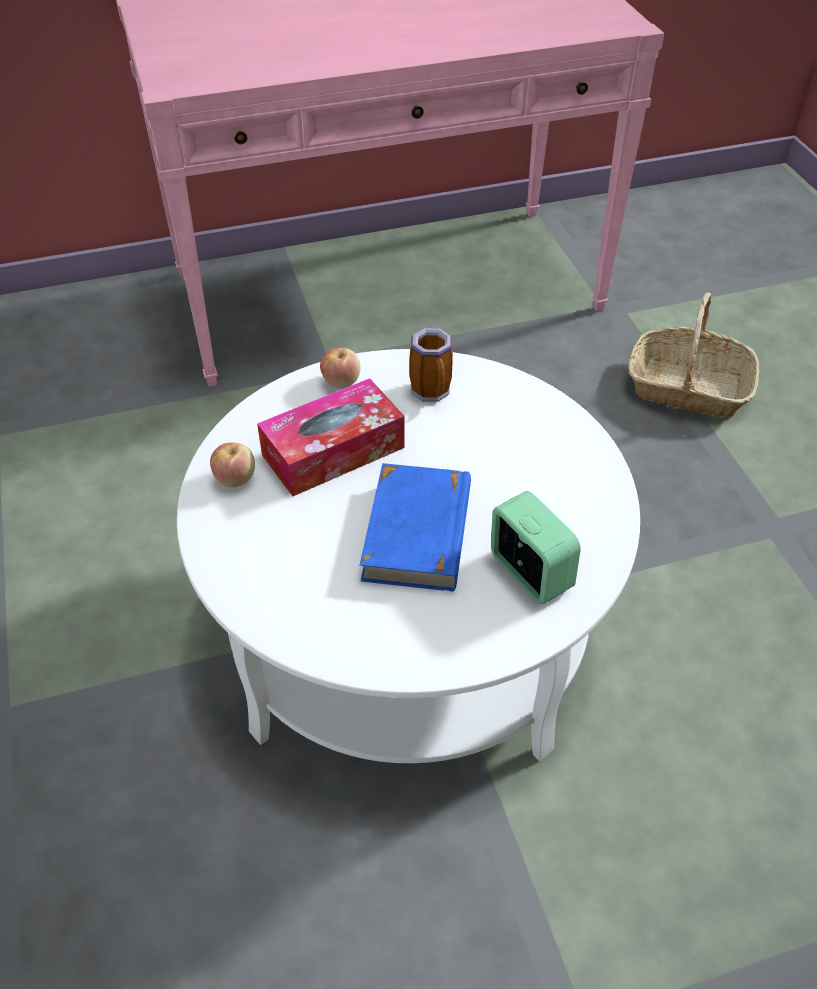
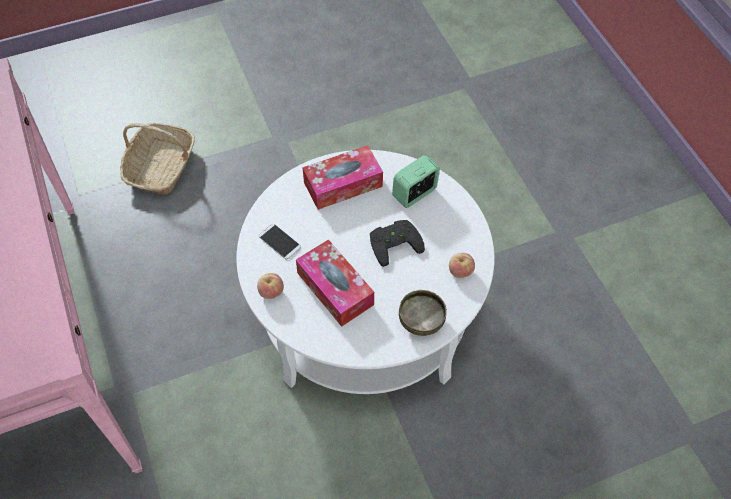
camera: 95 degrees left, 10 degrees up
apple [210,442,255,487] -> apple moved to [449,252,475,278]
blue book [360,463,471,592] -> black game controller [370,220,425,267]
mug [409,328,453,402] -> phone [259,224,301,259]
none -> tissue box [302,145,383,210]
none -> bowl [399,290,447,336]

